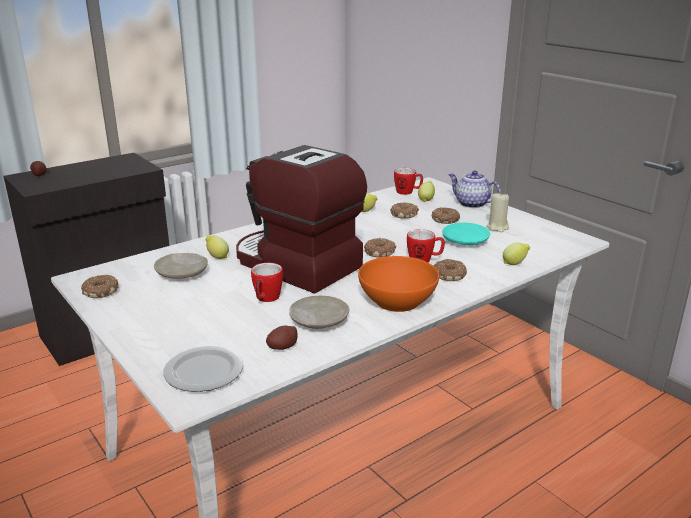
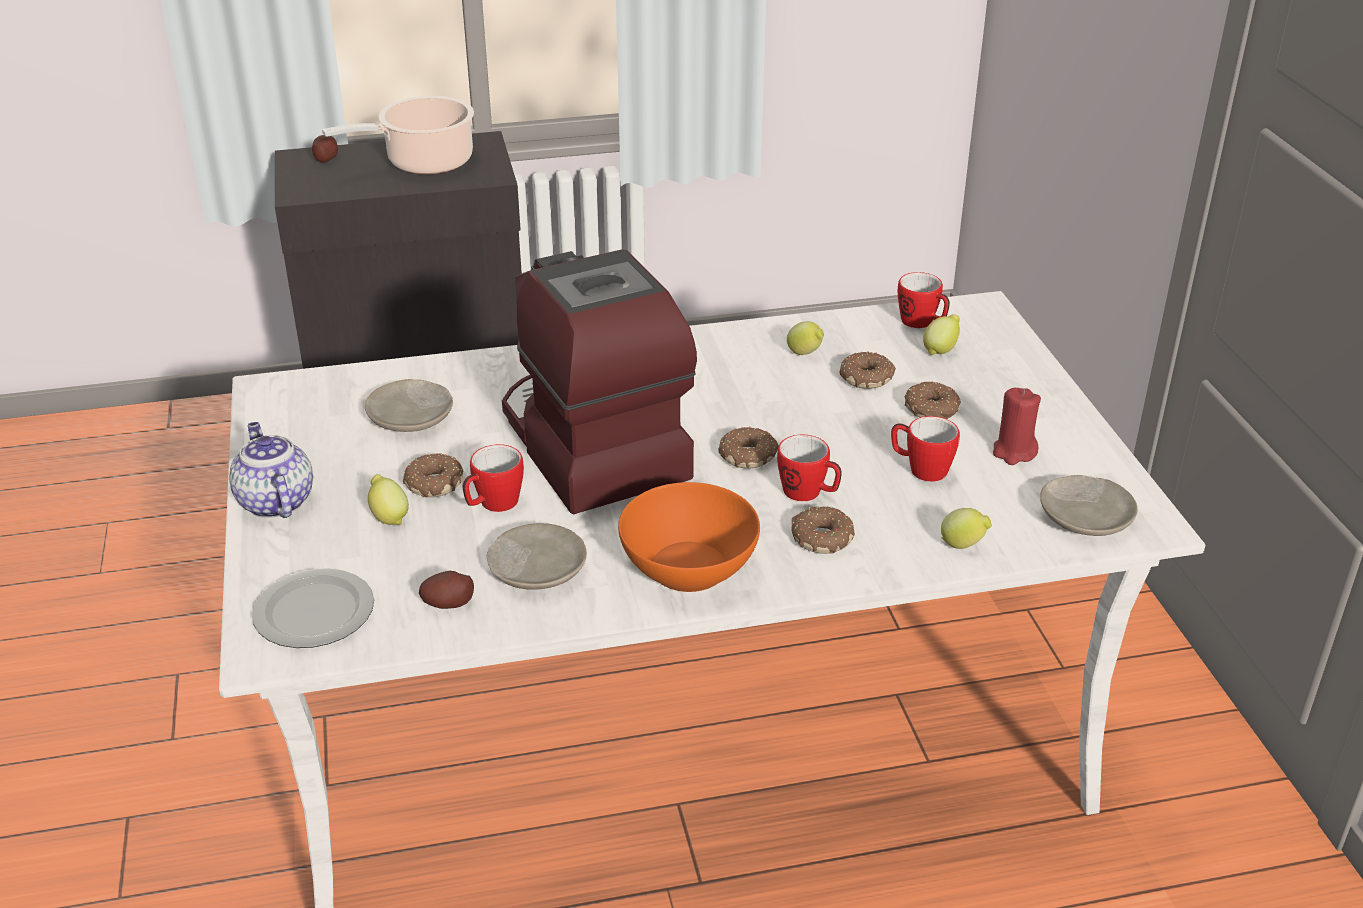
camera: 25 degrees right, 10 degrees up
donut [81,275,119,298] -> donut moved to [403,453,463,497]
lemon [206,235,229,259] -> lemon moved to [368,474,409,525]
turquoise plate [442,223,490,245] -> mug [891,416,960,482]
teapot [449,171,501,208] -> teapot moved to [229,422,313,518]
beige candle [487,192,509,232] -> red candle [993,388,1041,465]
none -> cooking pot [322,96,474,174]
none -> beige plate [1040,475,1138,536]

